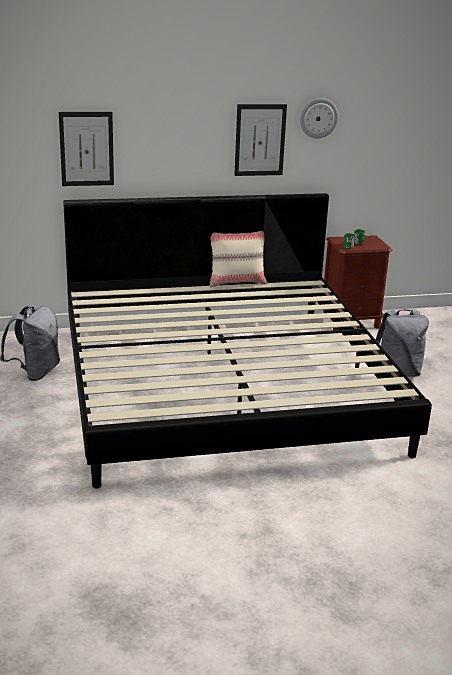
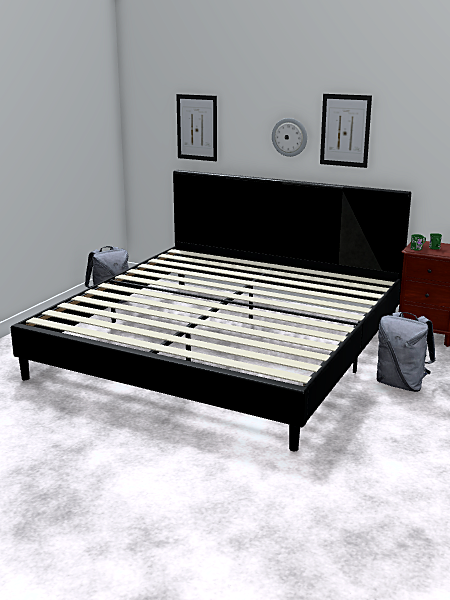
camera: 40 degrees right, 5 degrees down
beige pillow [210,231,268,287] -> none
wall clock [300,98,338,139] -> wall clock moved to [272,118,307,157]

